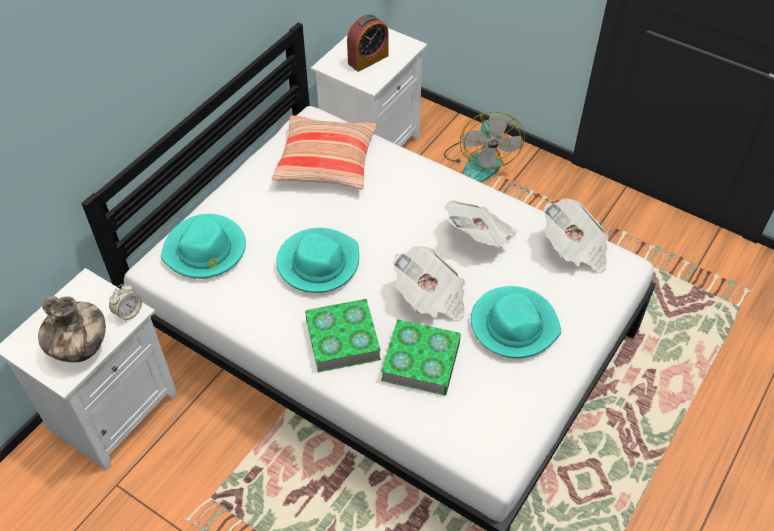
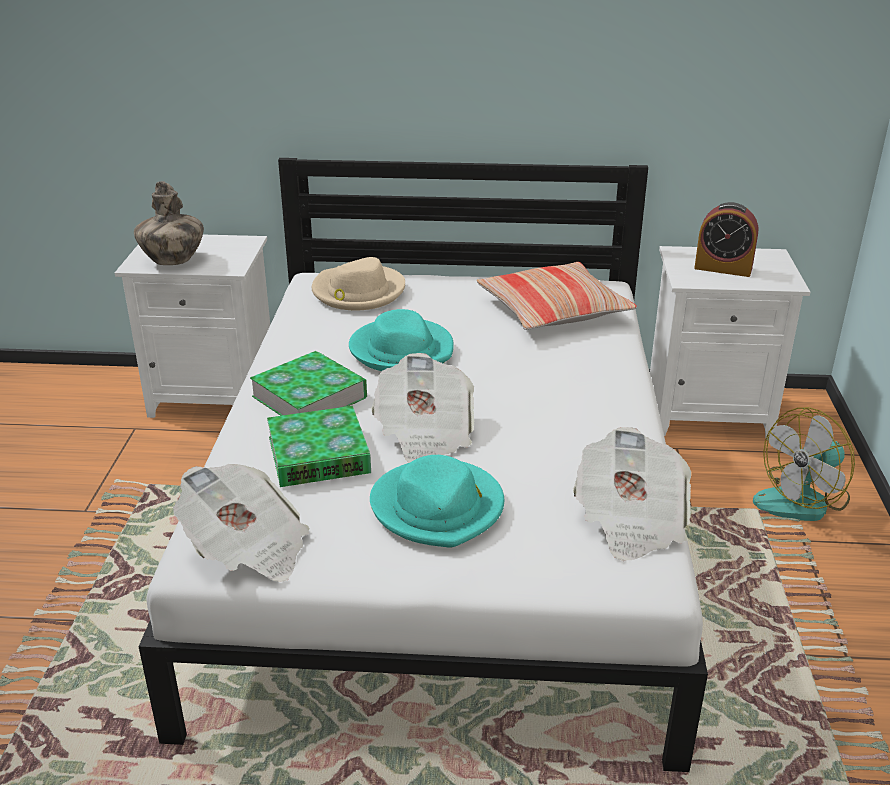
camera: 60 degrees right, 20 degrees down
alarm clock [109,284,142,322] -> none
turquoise hat [161,214,246,279] -> beige hat [311,257,405,311]
newspaper [445,201,518,248] -> newspaper moved to [173,464,310,582]

